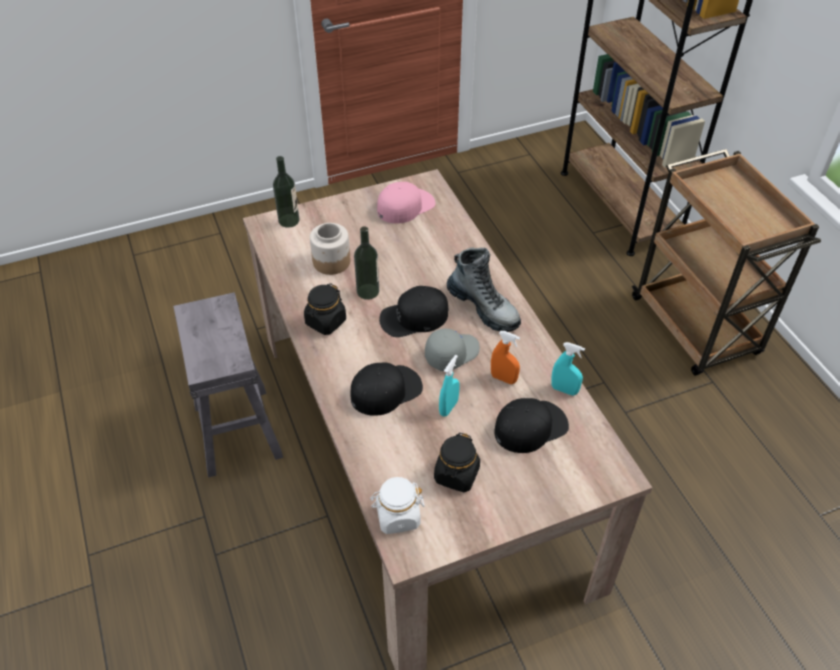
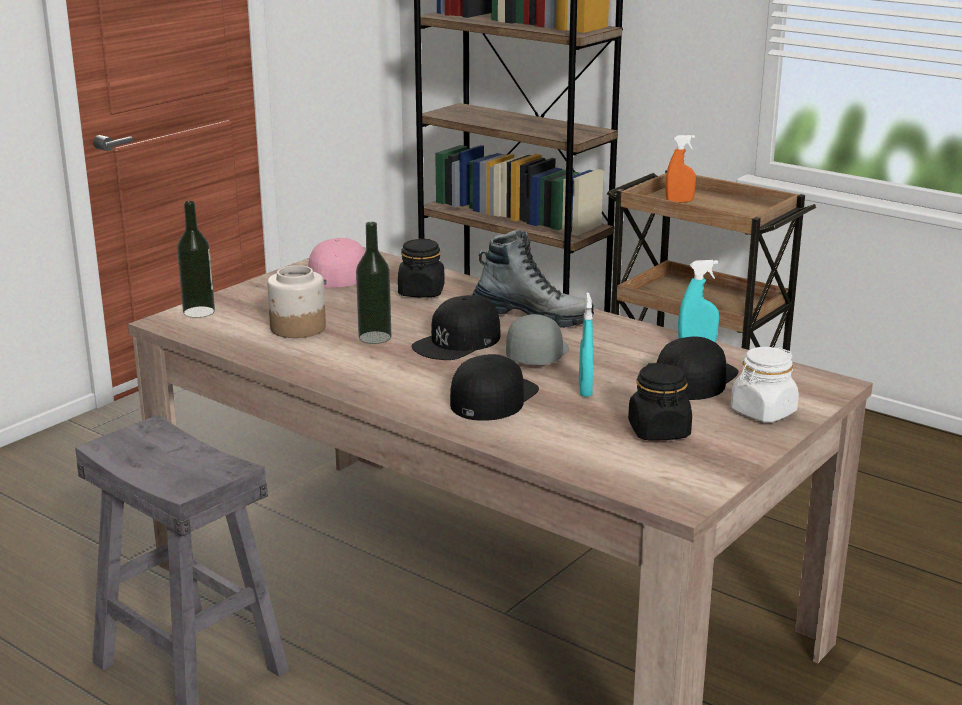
camera: 30 degrees left, 25 degrees down
black jar [304,283,346,335] -> black jar moved to [398,239,445,297]
white jar [370,477,425,534] -> white jar moved to [731,347,799,422]
orange spray bottle [491,331,520,384] -> orange spray bottle moved to [665,135,696,202]

